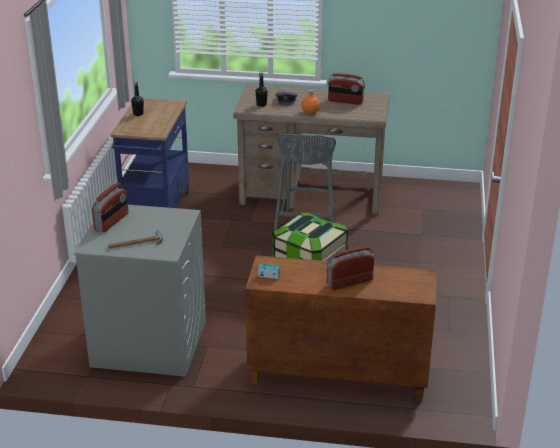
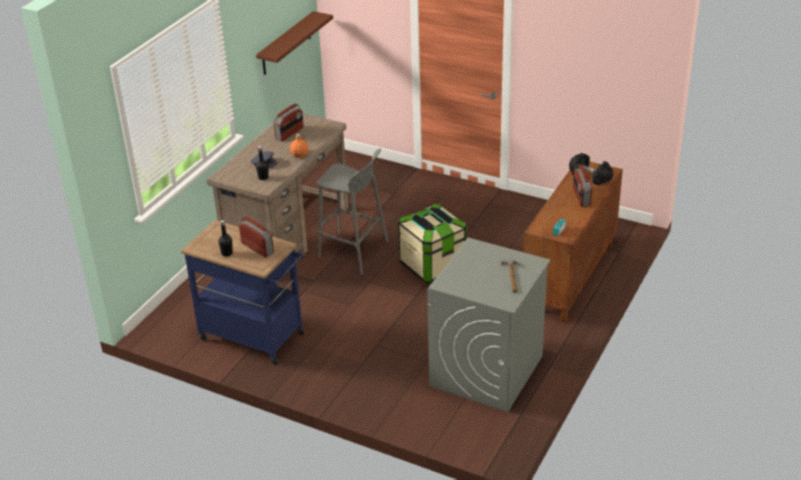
camera: 70 degrees left, 5 degrees up
radio [92,183,129,232] -> radio moved to [239,216,274,258]
none -> brown shelf [256,11,333,75]
none -> black dumbbell [569,153,613,185]

